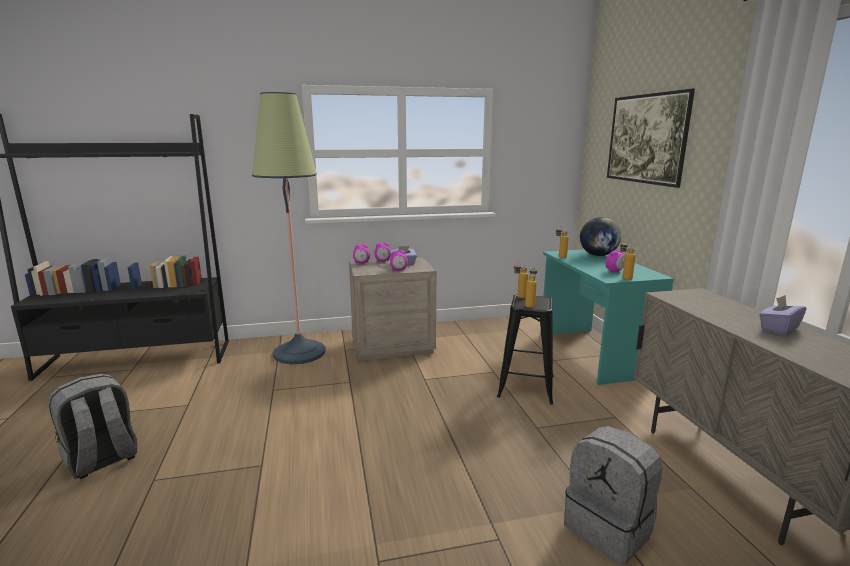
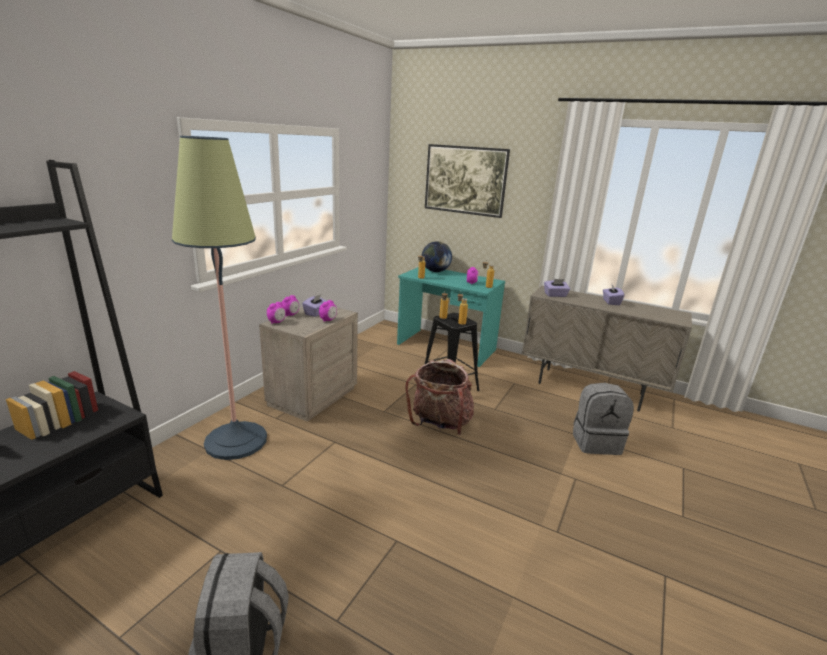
camera: 50 degrees left, 5 degrees up
none -> backpack [405,359,474,435]
none -> purple tissue box [544,279,570,297]

